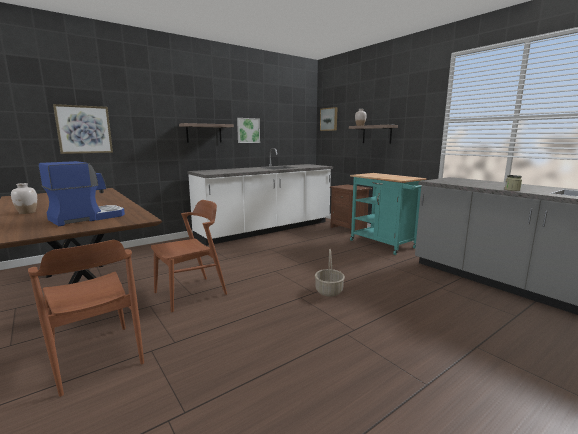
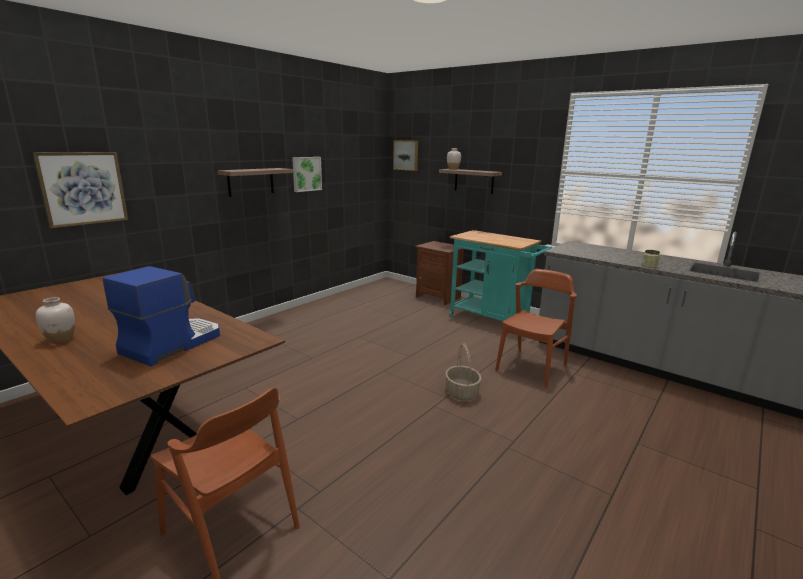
camera: 15 degrees left, 5 degrees up
brown chair [151,200,227,312] -> brown chair moved to [495,269,577,388]
white counter [187,148,333,246] -> none

